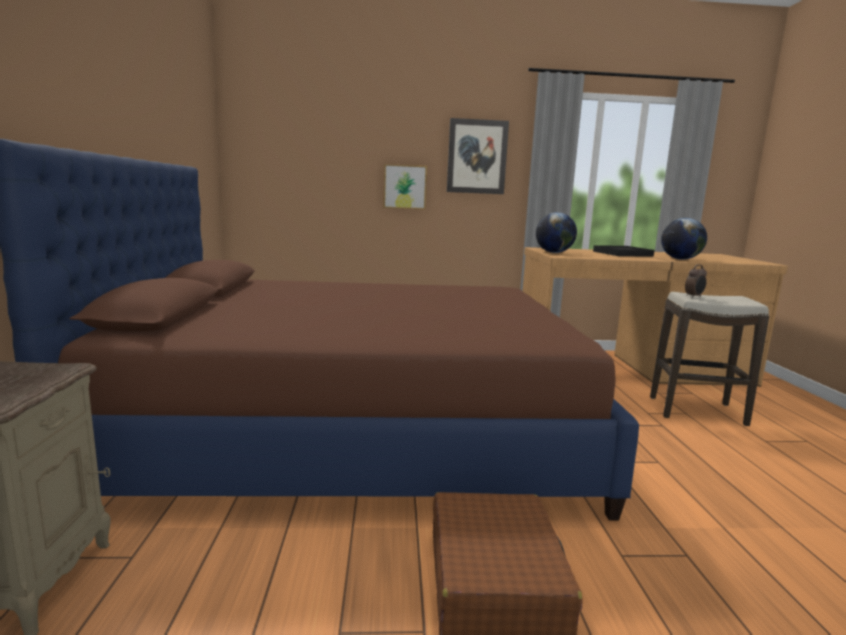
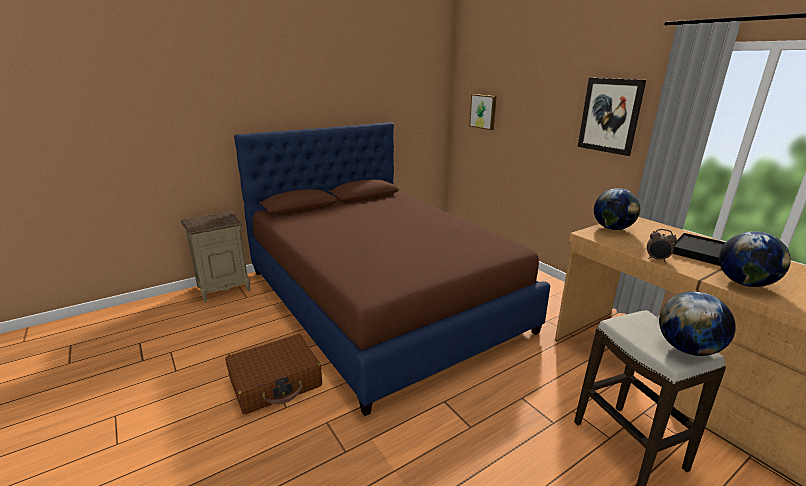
camera: 60 degrees right, 10 degrees up
picture [383,164,427,210] -> picture moved to [469,94,497,130]
alarm clock [685,265,707,298] -> alarm clock moved to [647,229,677,262]
none -> globe [659,292,736,356]

